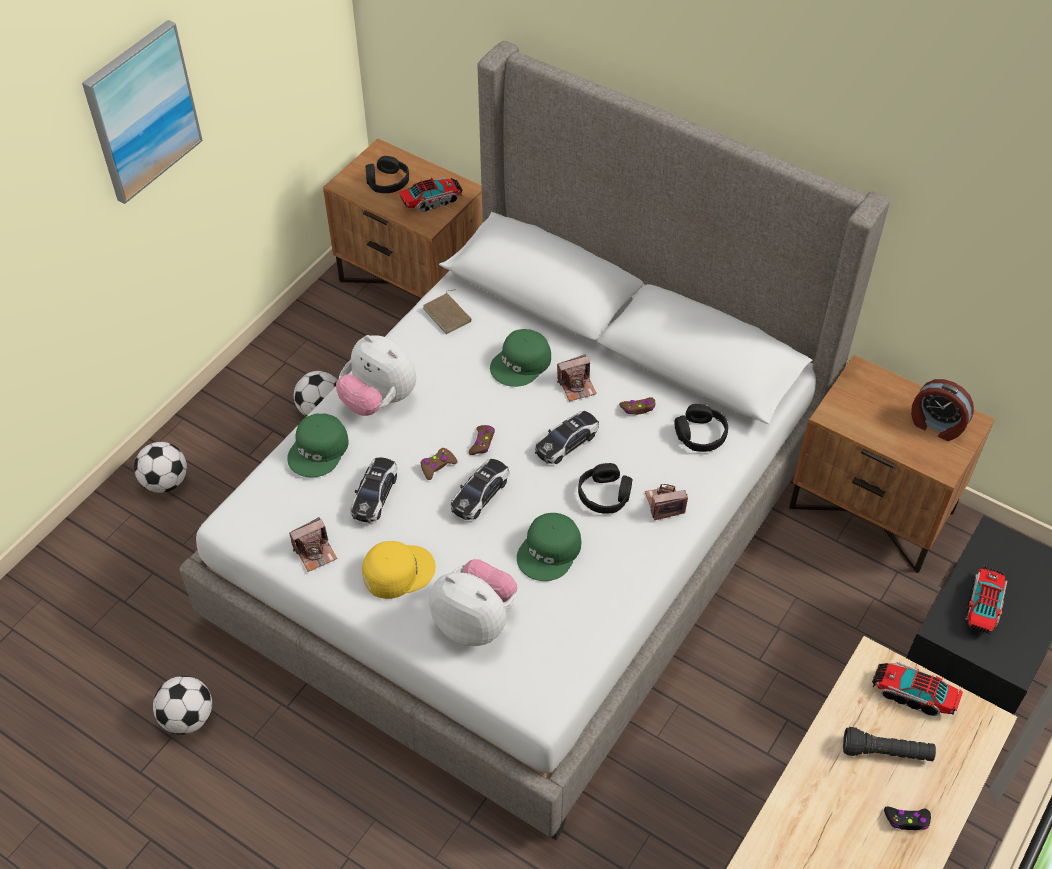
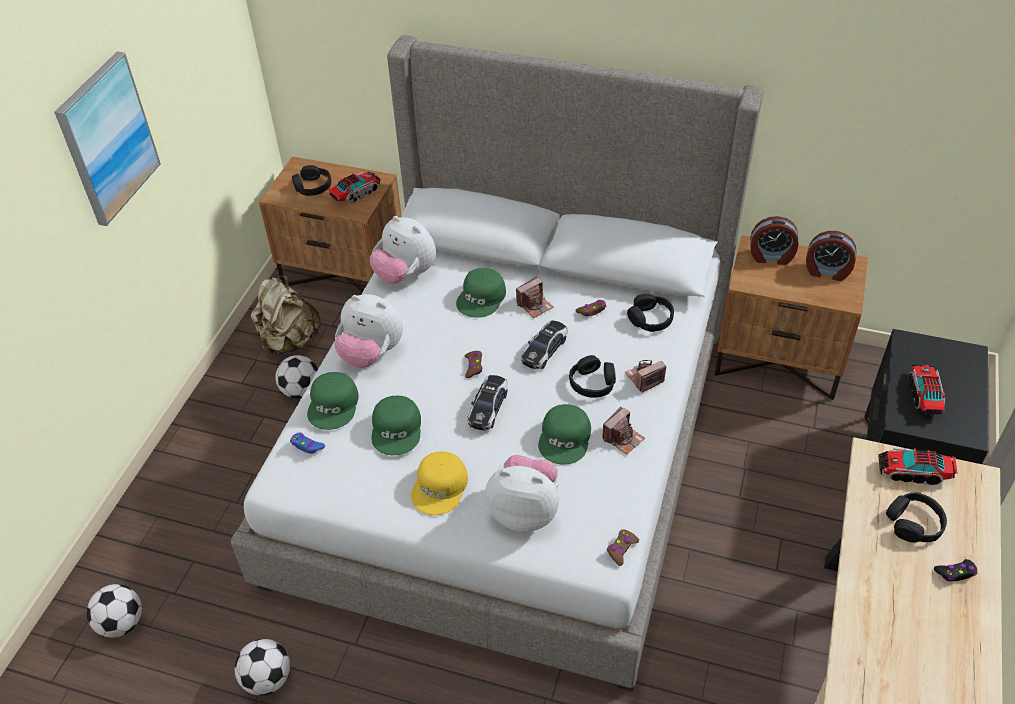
camera: 15 degrees left, 5 degrees down
football [134,442,187,493] -> football moved to [86,584,142,638]
camera [289,517,337,572] -> camera moved to [602,407,645,454]
toy car [350,458,397,523] -> green cap [371,396,421,455]
yellow cap [362,541,436,599] -> yellow cap turned 150 degrees clockwise [411,452,468,515]
brown game controller [420,448,458,480] -> brown game controller moved to [607,529,639,566]
brown book [423,289,472,334] -> plush toy [370,216,436,284]
black flashlight [843,727,936,761] -> black headphones [886,492,947,543]
none -> beige backpack [251,276,321,356]
none -> blue game controller [290,432,325,454]
none -> alarm clock [750,216,799,265]

